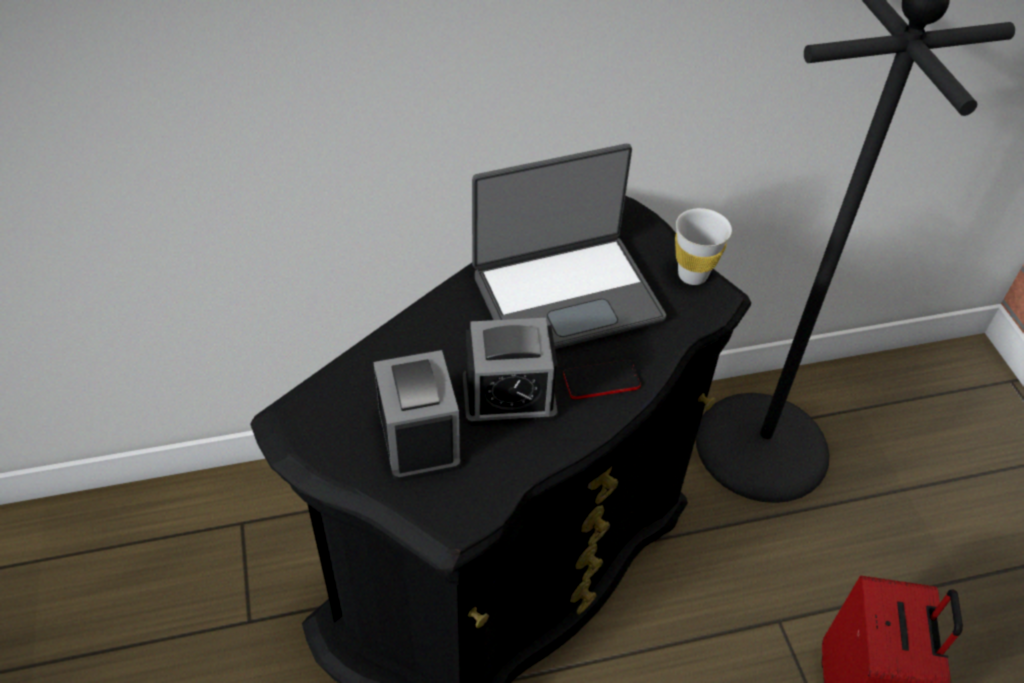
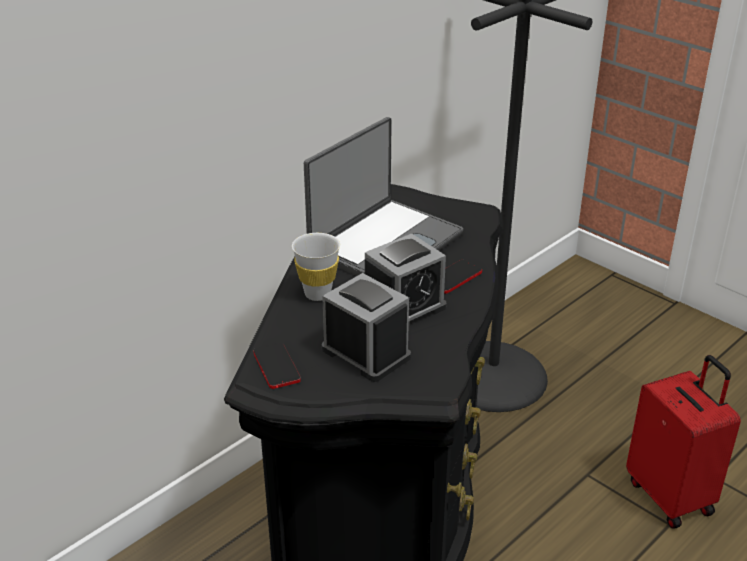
camera: 30 degrees left, 15 degrees down
white cup [675,208,732,285] -> white cup moved to [292,233,340,301]
none -> phone [254,343,301,389]

